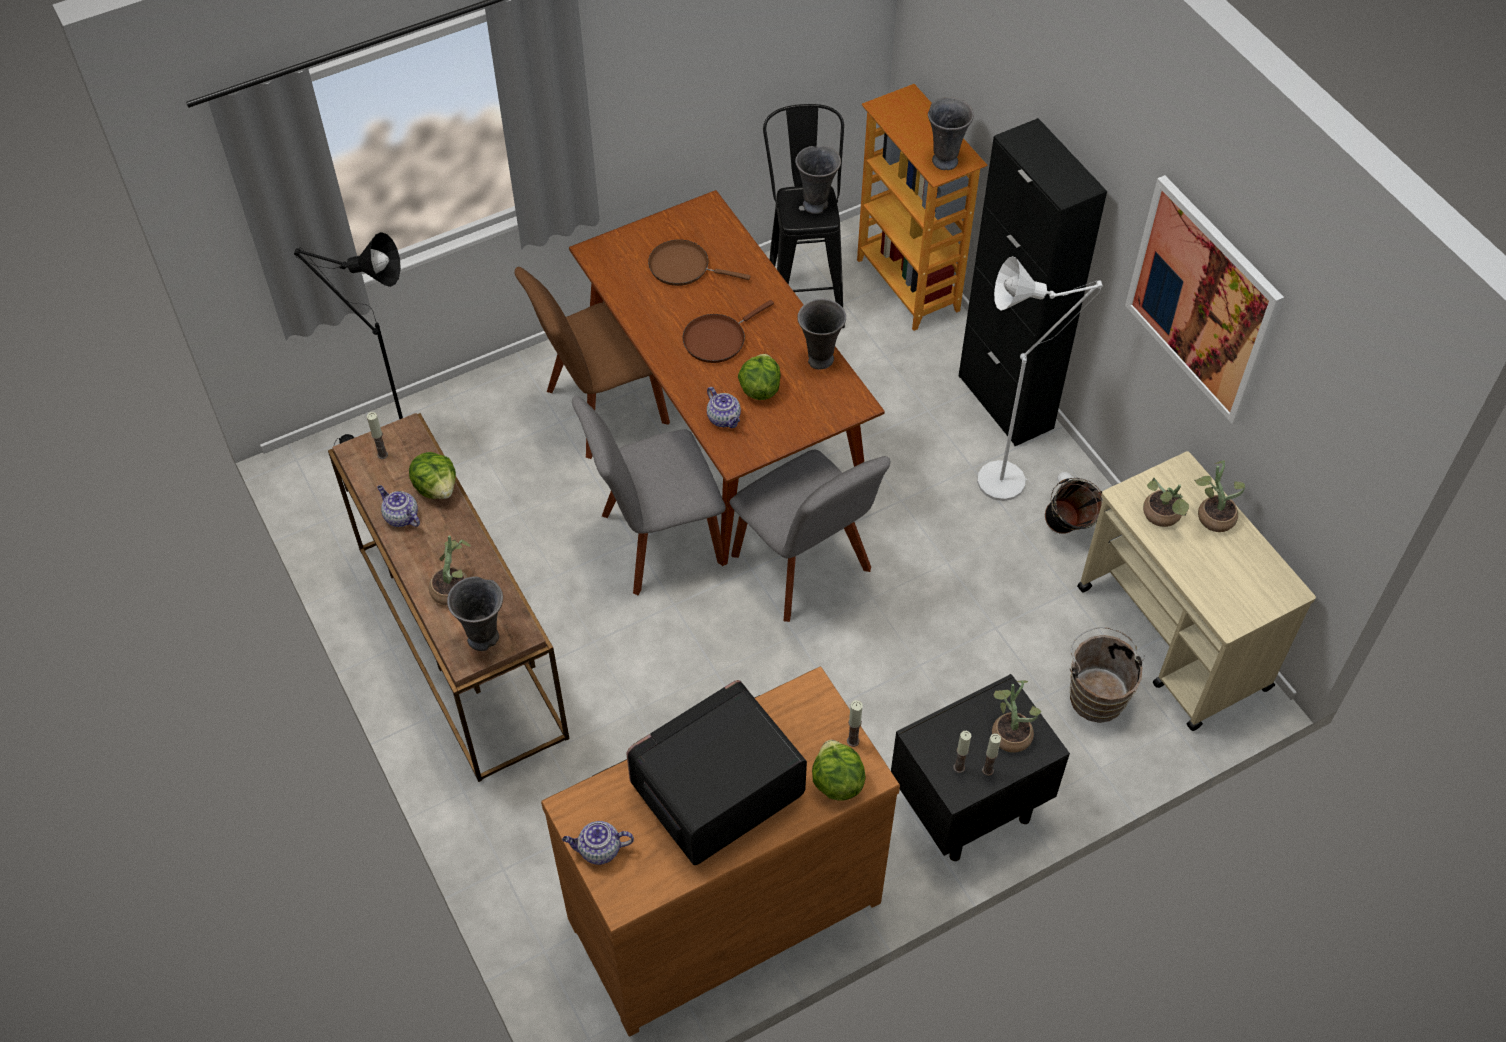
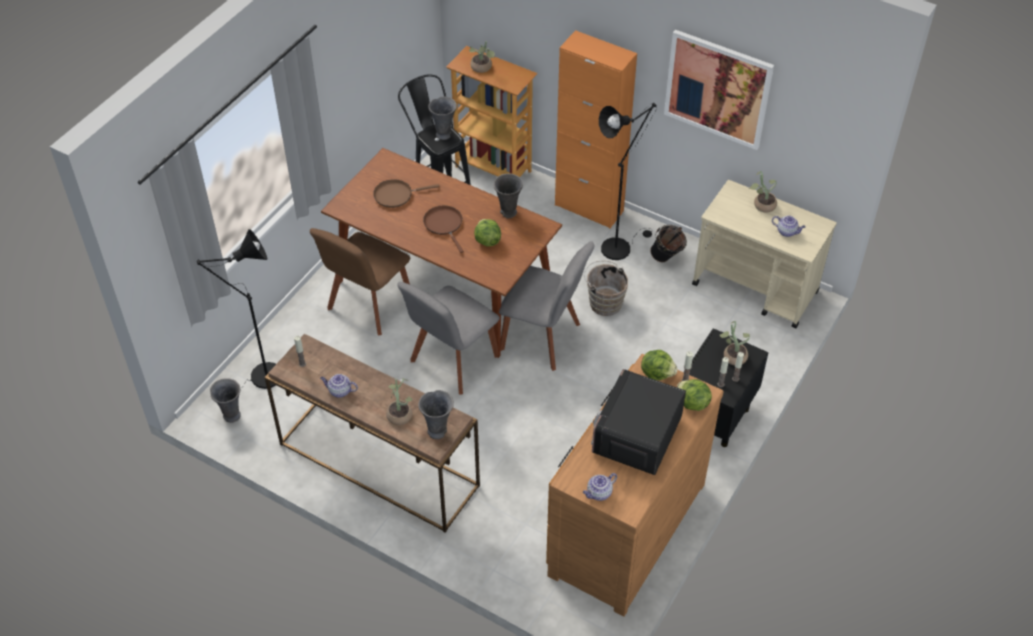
camera: 30 degrees left, 5 degrees down
lettuce [409,452,456,499] -> lettuce moved to [641,350,678,380]
brown frying pan [683,300,774,363] -> brown frying pan turned 135 degrees clockwise [423,206,464,253]
teapot [707,387,741,428] -> teapot moved to [772,216,806,237]
grey vase [928,97,974,170] -> grey vase moved to [210,378,241,423]
black cabinet [959,118,1107,446] -> orange cabinet [555,30,637,228]
white floor lamp [977,256,1103,501] -> black floor lamp [599,103,657,260]
brown bucket [1070,627,1145,723] -> brown bucket moved to [584,261,628,316]
potted plant [1143,478,1189,527] -> potted plant moved to [469,41,495,73]

